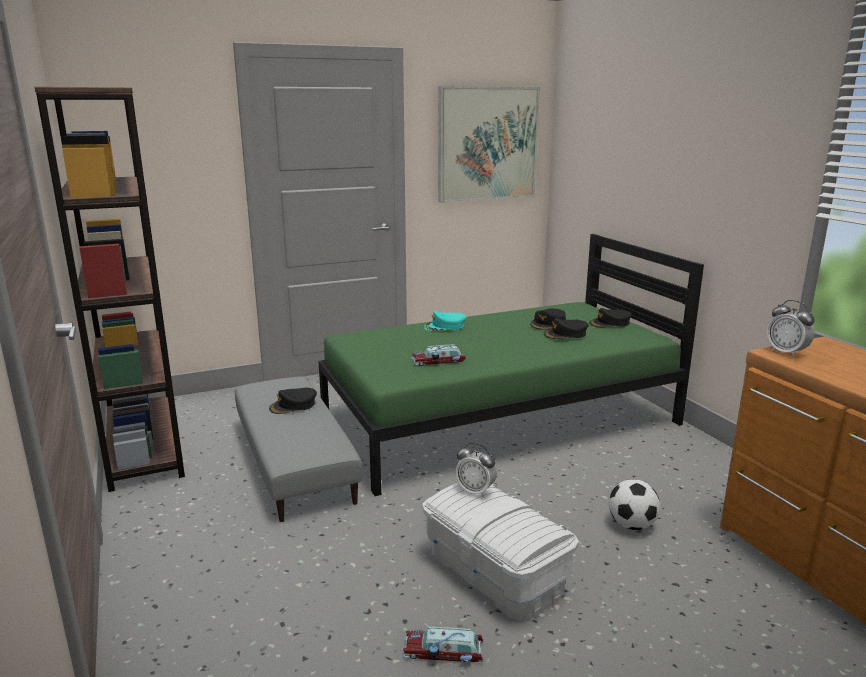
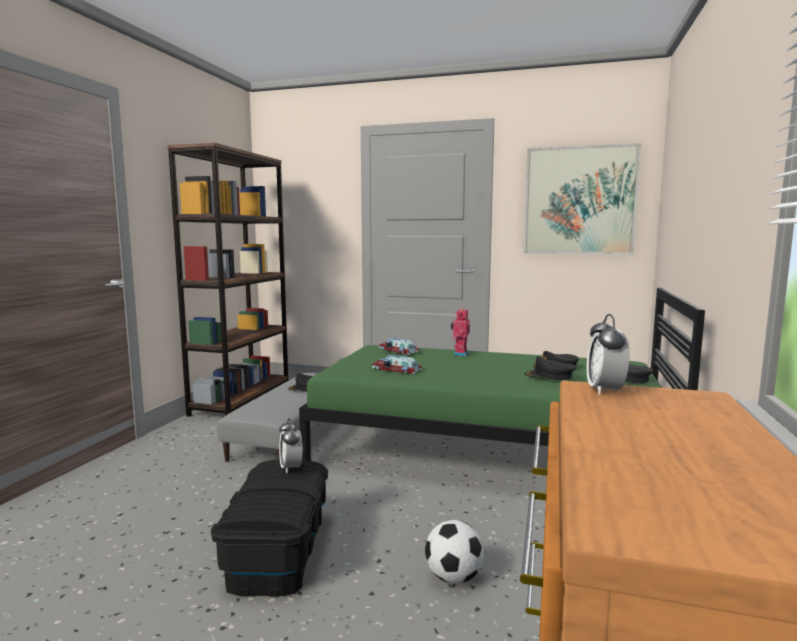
camera: 40 degrees right, 10 degrees down
toy car [403,627,484,662] -> toy car moved to [379,338,419,355]
white storage box [422,483,579,622] -> black storage box [211,459,328,597]
turquoise cap [424,311,466,331] -> toy robot [451,308,470,356]

